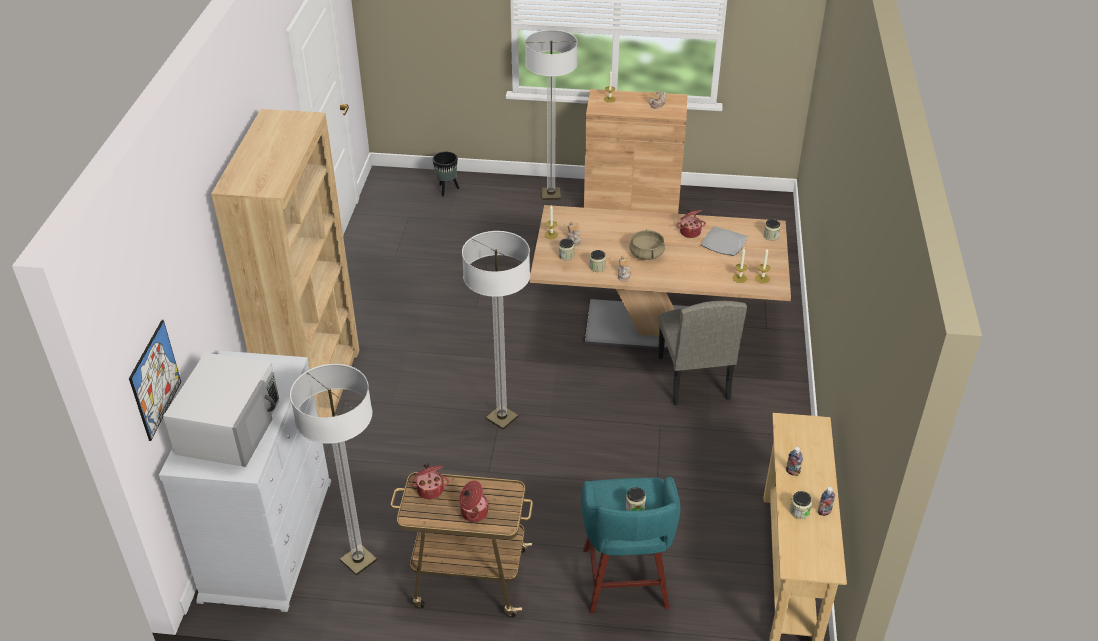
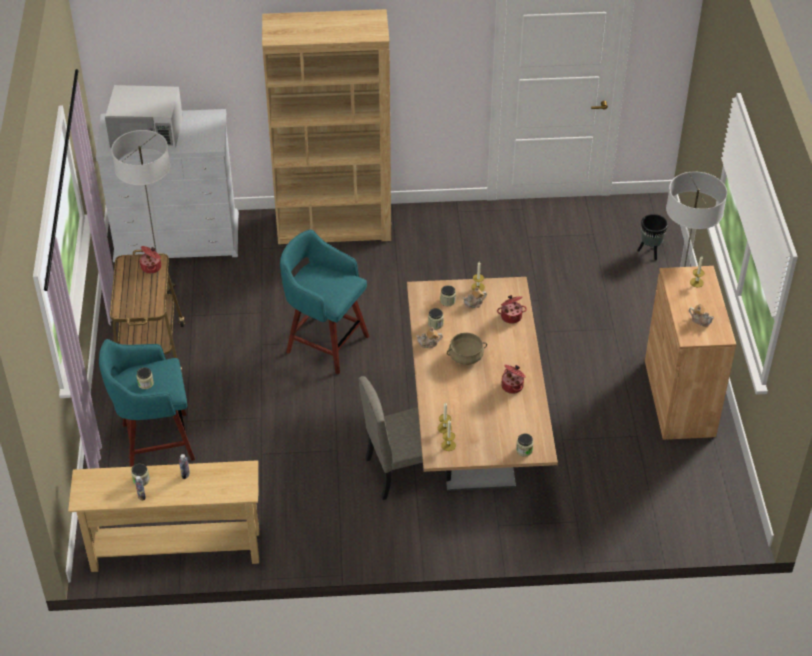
camera: 80 degrees right, 5 degrees up
picture [129,320,181,441] -> none
cooking pot [460,481,489,522] -> cooking pot moved to [497,295,527,324]
floor lamp [462,231,530,430] -> turquoise stool [280,229,369,374]
plate [701,226,748,256] -> none

